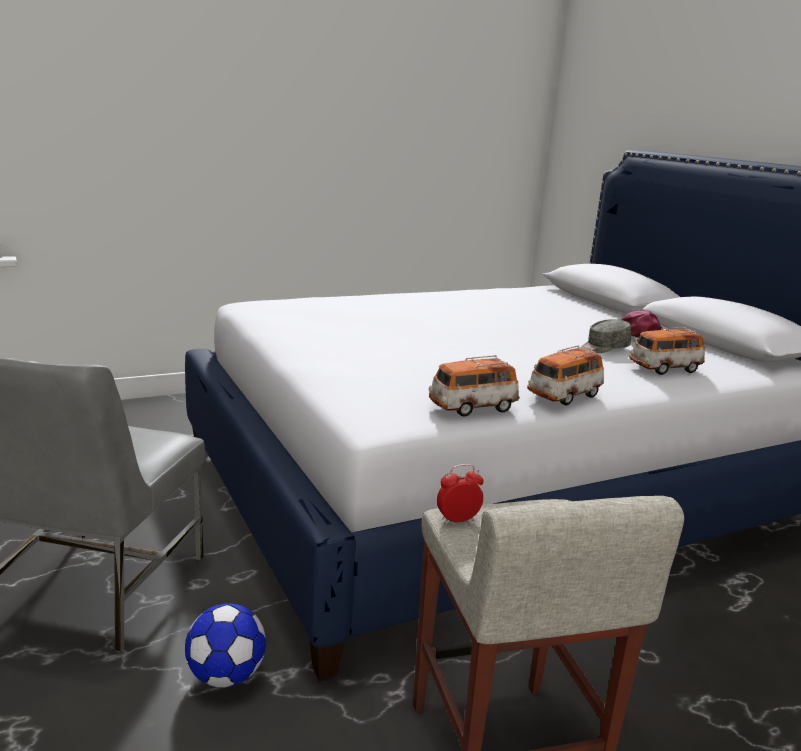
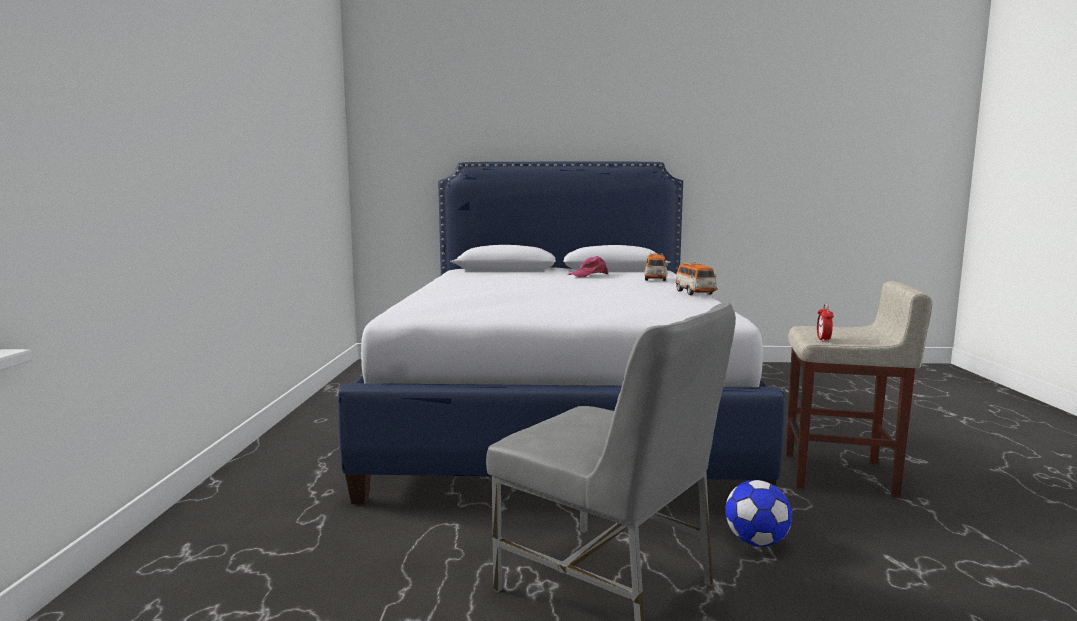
camera: 60 degrees left, 10 degrees down
toy car [429,355,520,417] -> none
grey cap [581,319,631,353] -> none

